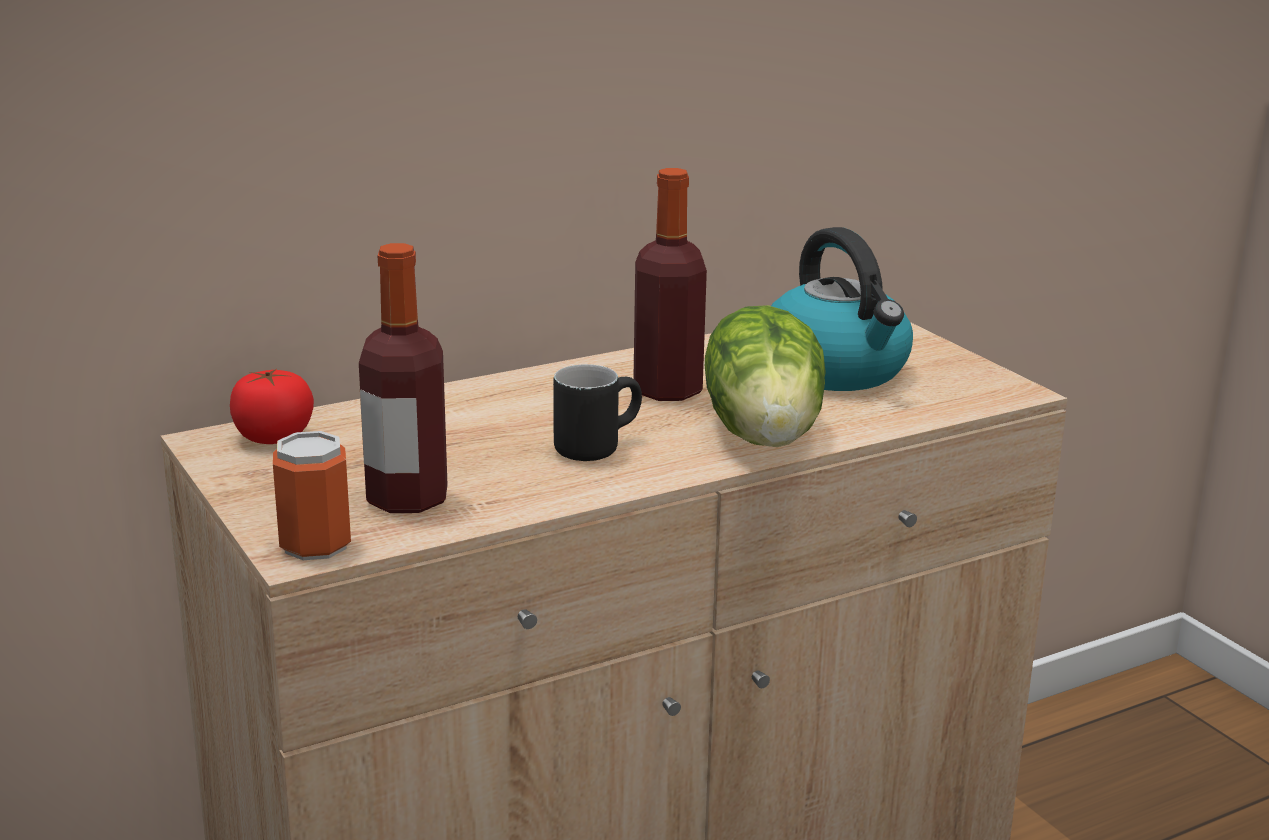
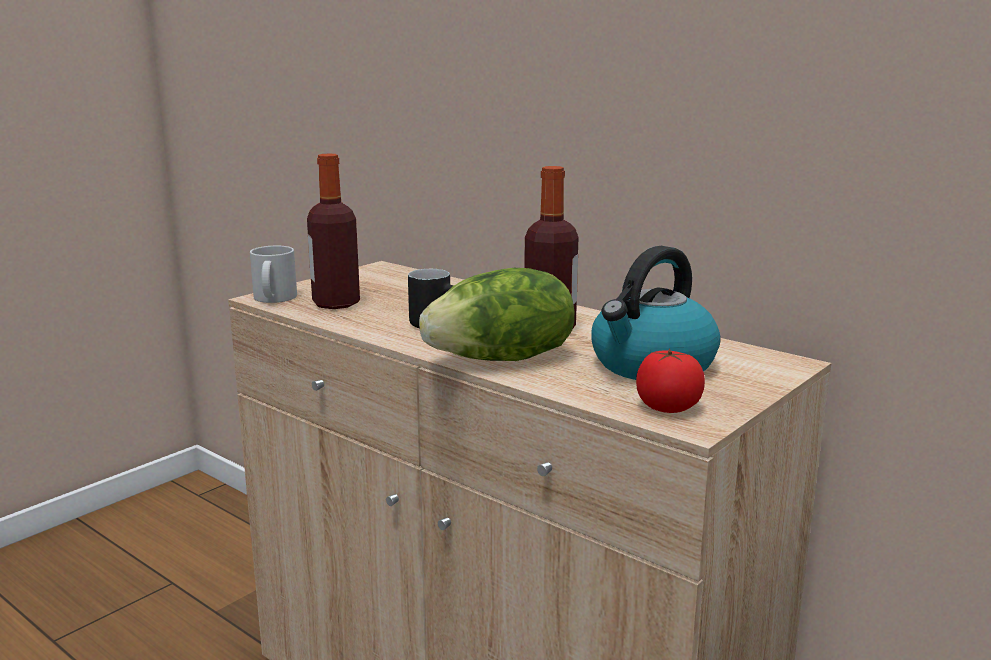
camera: 70 degrees right, 5 degrees down
tomato [230,369,314,444] -> tomato moved to [636,349,705,413]
can [273,431,351,560] -> white mug [250,246,297,303]

